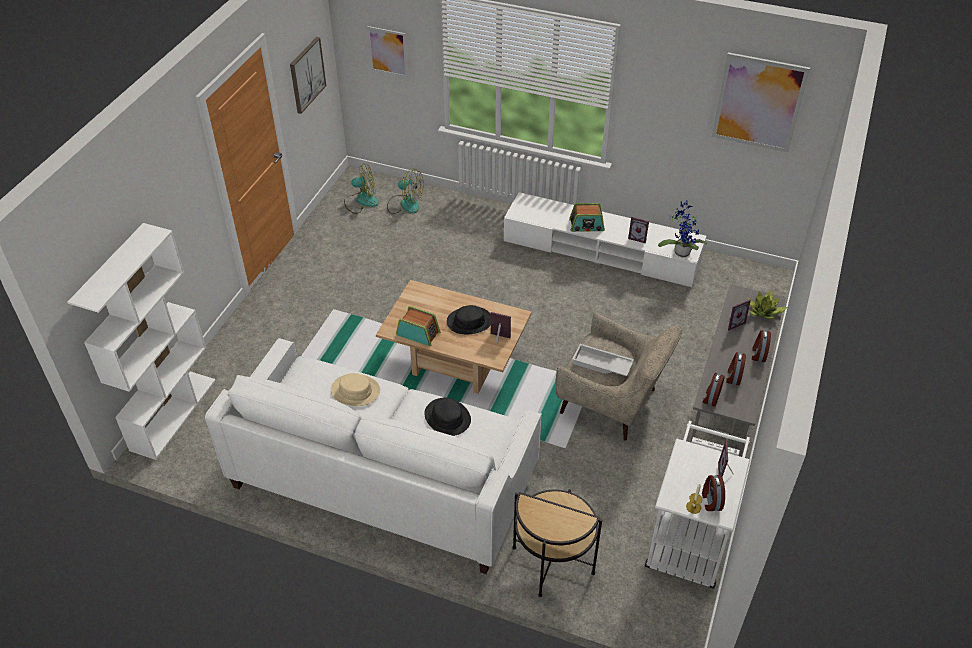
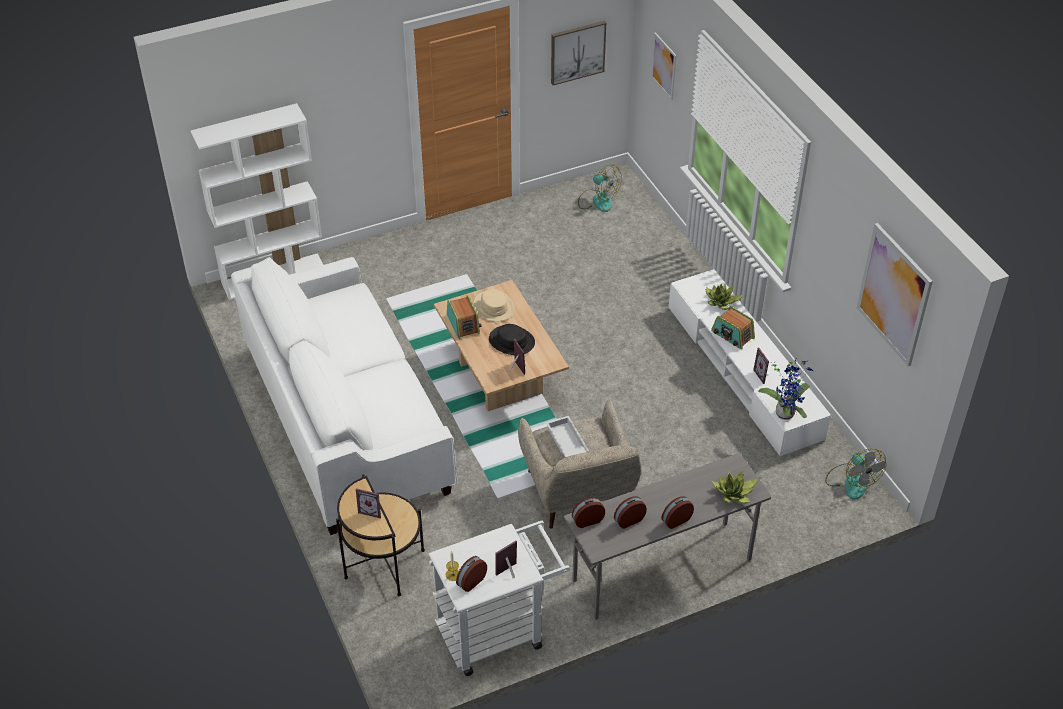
camera: 45 degrees right, 0 degrees up
beige hat [331,373,380,406] -> beige hat moved to [474,289,515,322]
fan [387,168,424,214] -> fan moved to [825,449,886,500]
black hat [424,398,471,436] -> none
picture frame [728,299,751,330] -> picture frame moved to [356,488,381,519]
none -> potted plant [705,283,744,310]

